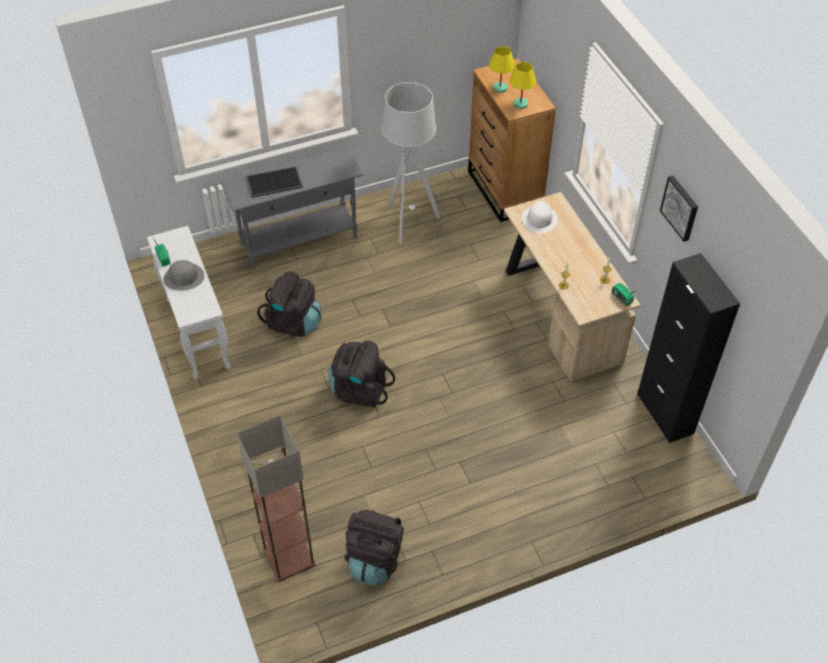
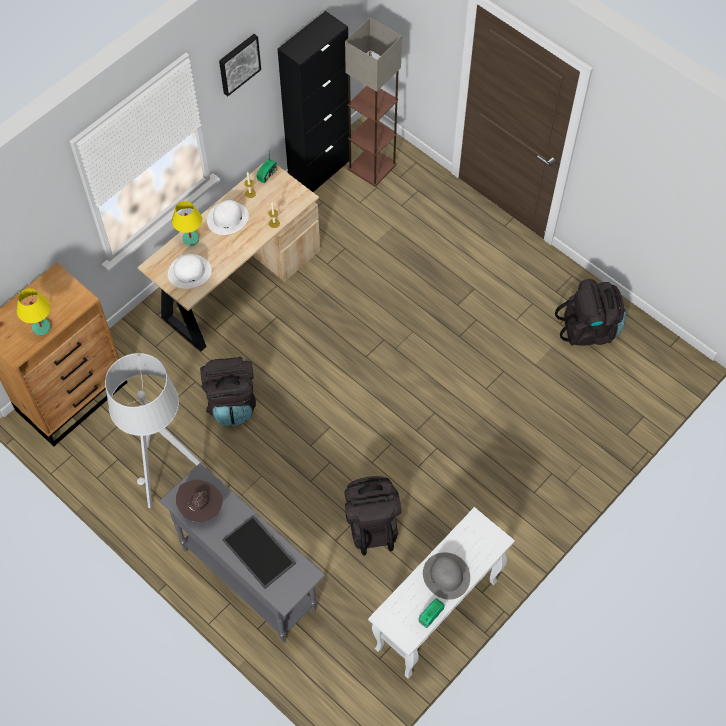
camera: 115 degrees left, 10 degrees up
floor lamp [236,415,316,582] -> floor lamp moved to [345,18,402,187]
black backpack [328,341,395,408] -> black backpack moved to [200,357,256,426]
yellow table lamp [510,62,536,109] -> yellow table lamp moved to [172,201,202,246]
none -> brown hat [176,479,223,523]
none -> white hat [207,200,249,235]

